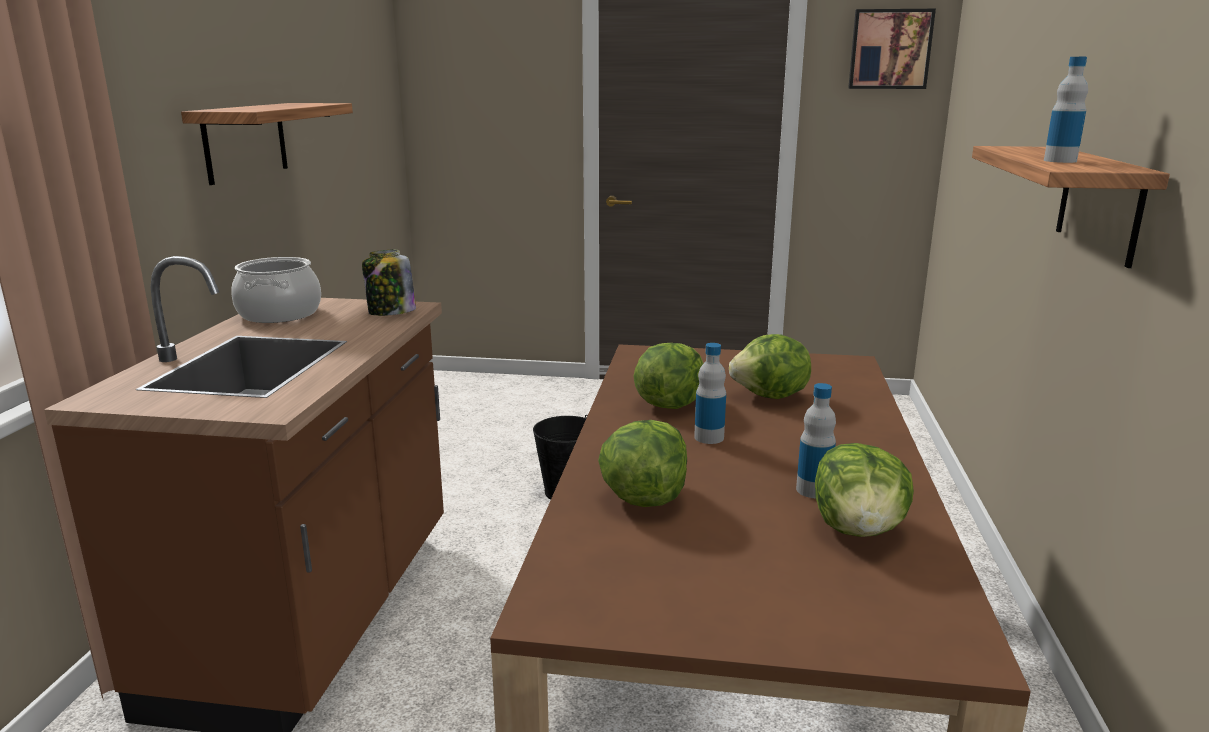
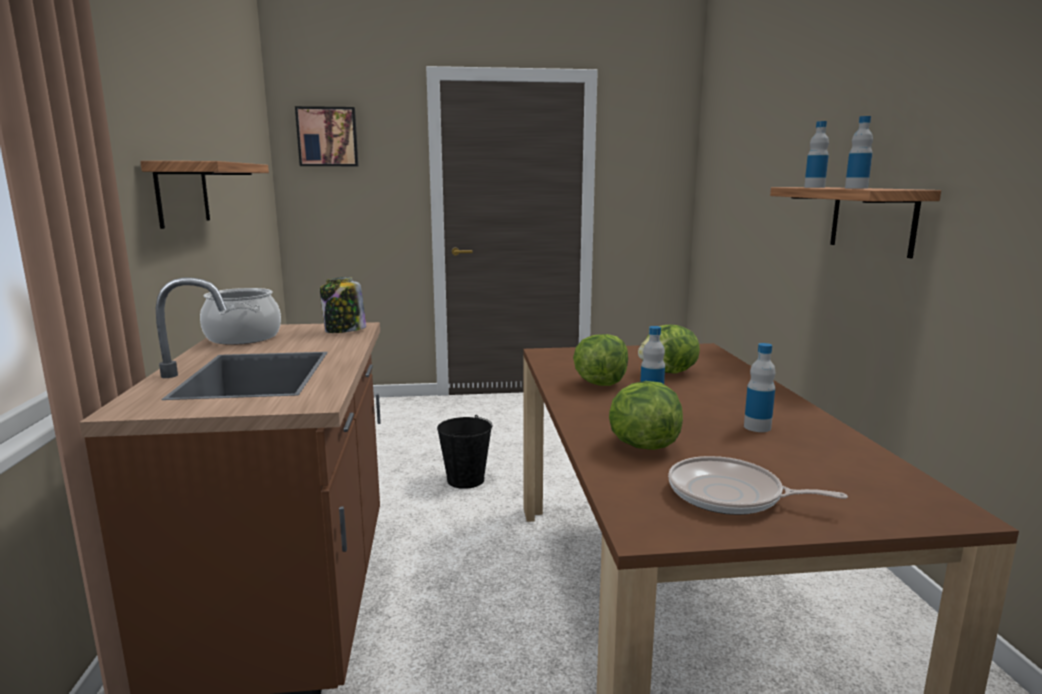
camera: 15 degrees left, 5 degrees down
lettuce [815,443,914,537] -> none
picture [848,9,936,89] -> picture moved to [295,106,358,166]
none -> frying pan [668,456,848,515]
none -> bottle [804,121,829,188]

